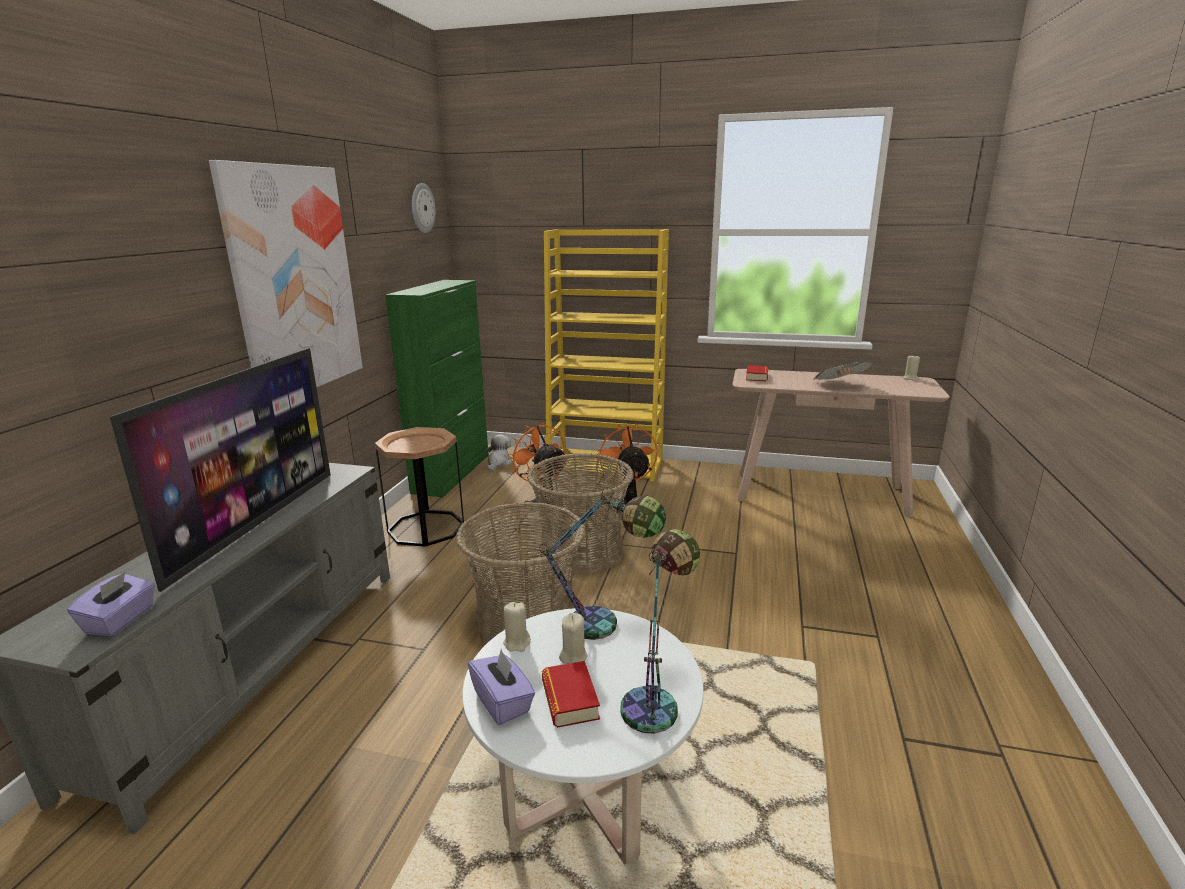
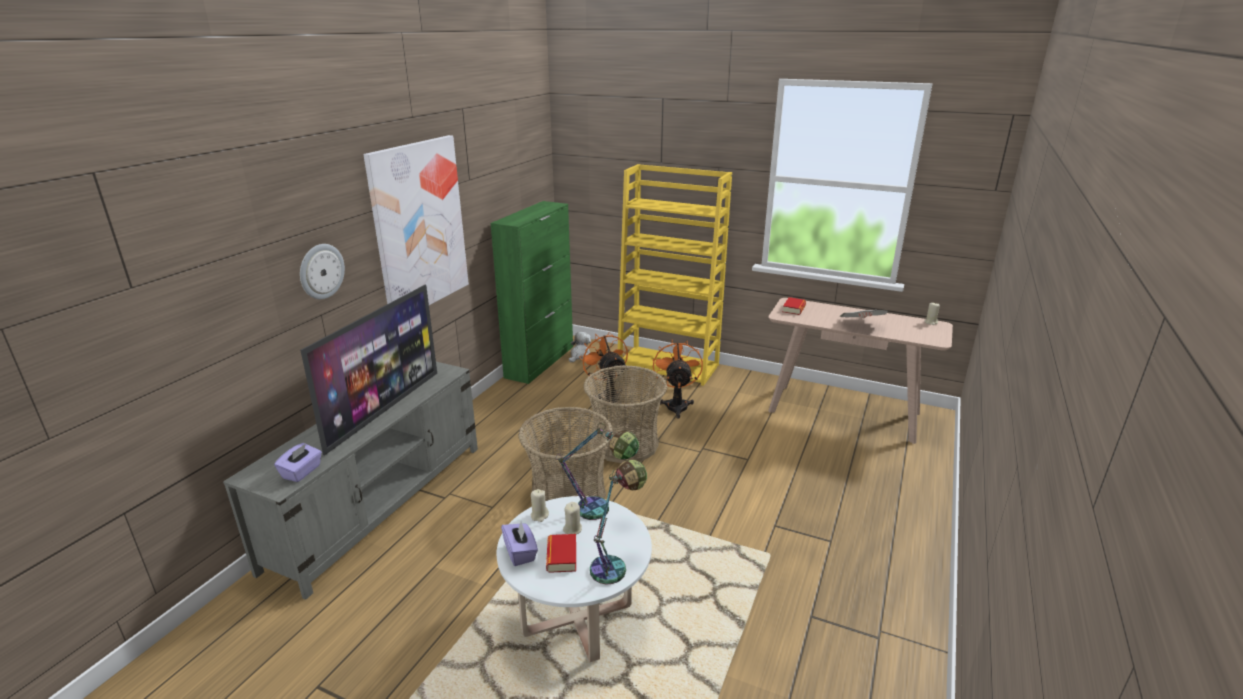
camera: 10 degrees right, 5 degrees up
brown side table [375,427,464,547] -> none
wall clock [412,183,436,233] -> wall clock moved to [300,244,345,299]

